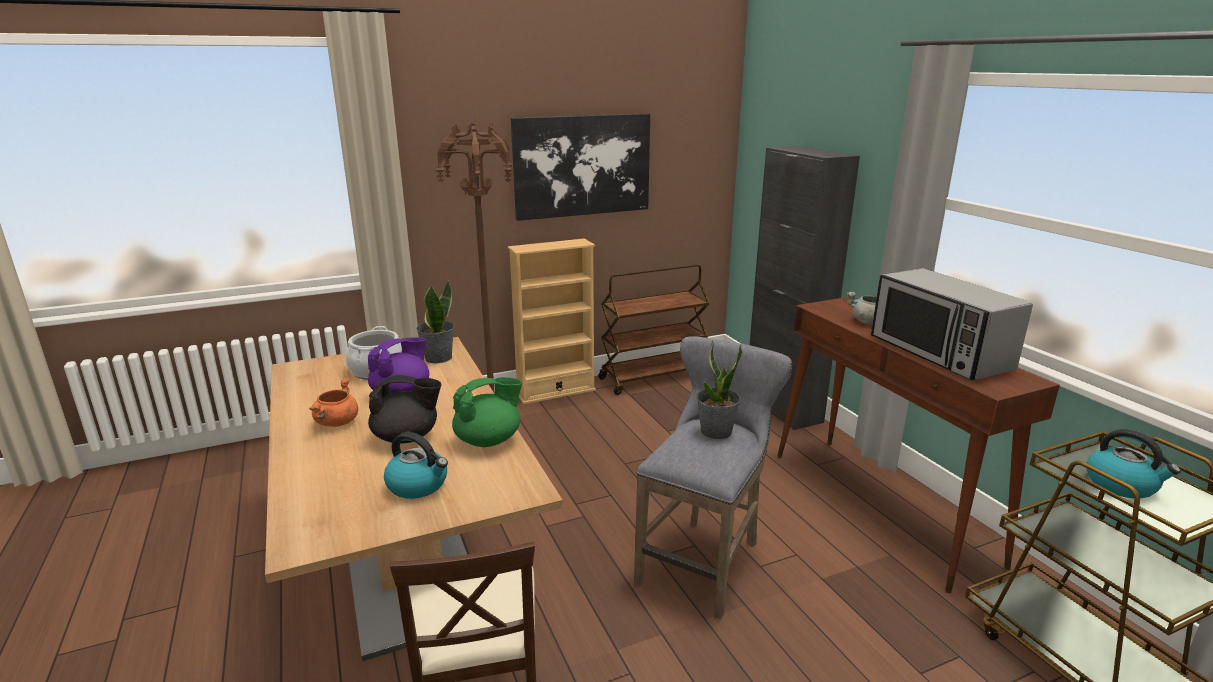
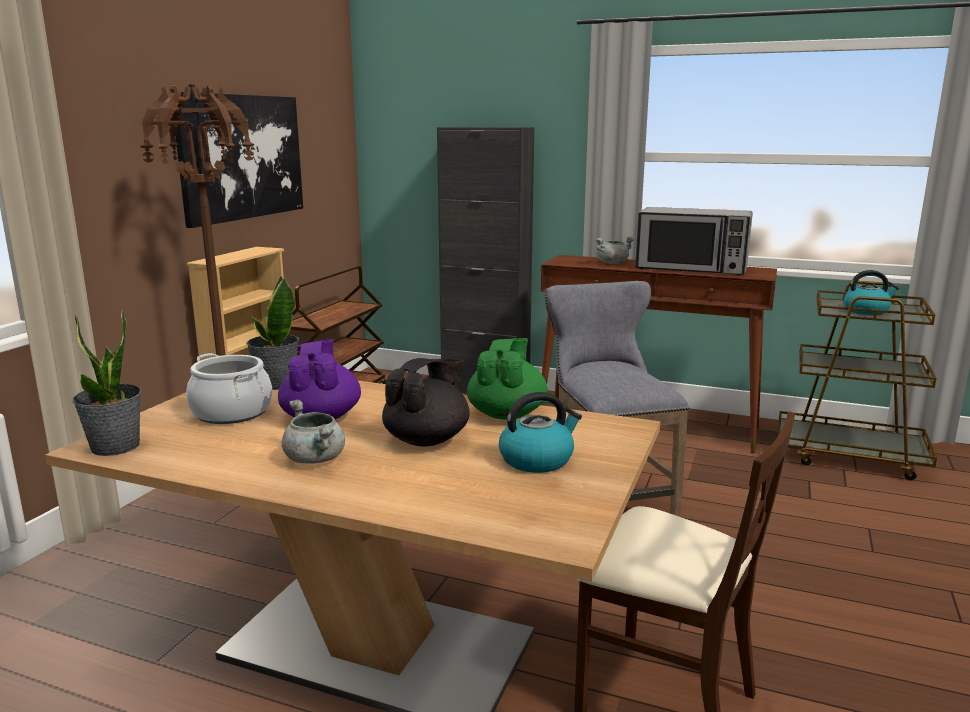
camera: 45 degrees left, 5 degrees down
orange cooking pot [309,378,358,427] -> grey cooking pot [282,400,345,464]
potted plant [697,340,742,439] -> potted plant moved to [73,309,142,456]

